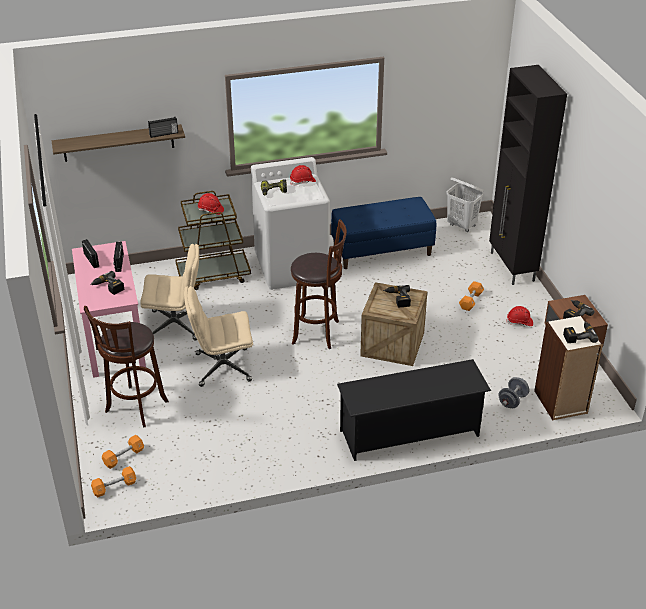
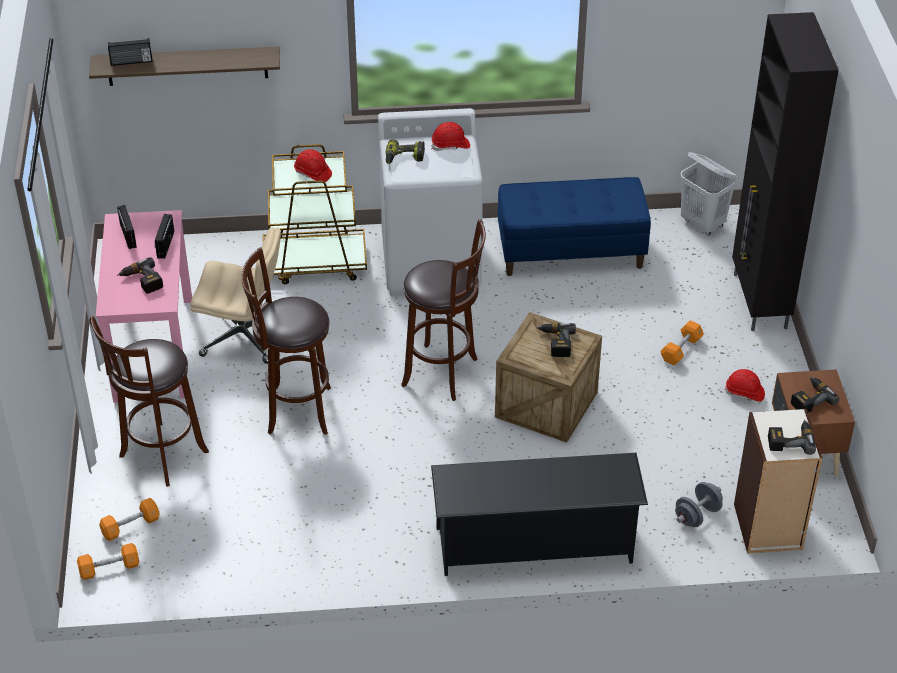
camera: 10 degrees right, 5 degrees up
radio [148,117,178,138] -> radio moved to [108,38,152,66]
beige office chair [184,286,253,387] -> brown stool [241,247,331,435]

